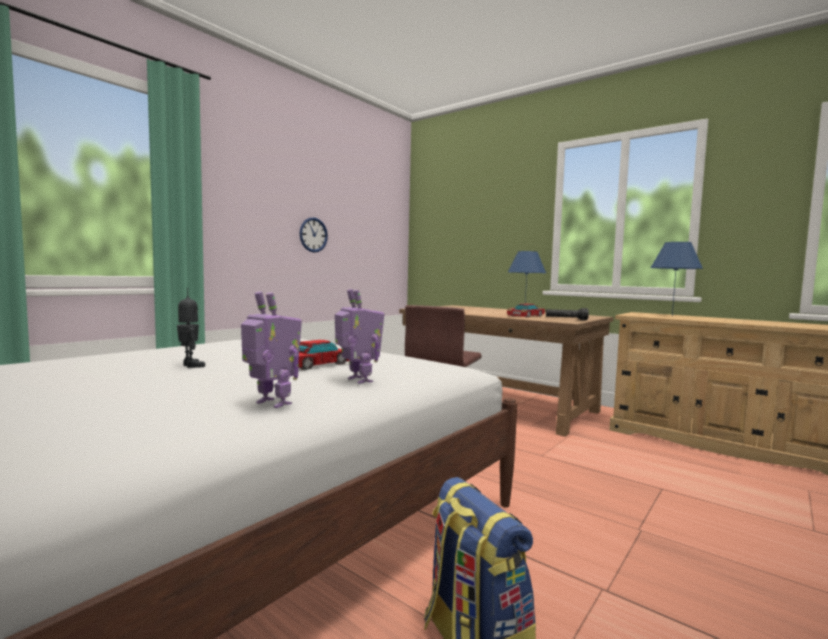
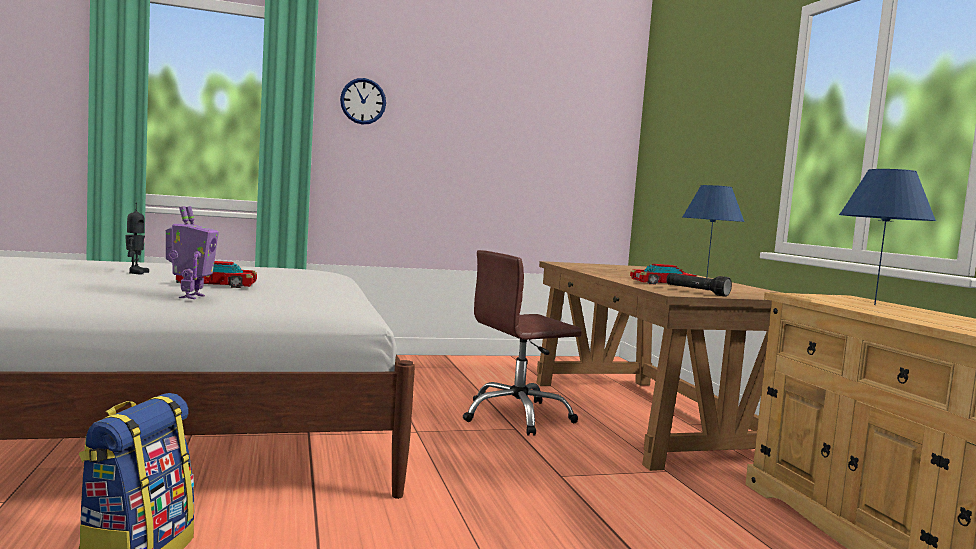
camera: 35 degrees right, 0 degrees up
toy robot [241,292,302,408] -> none
wall clock [300,217,328,252] -> wall clock moved to [340,78,386,124]

